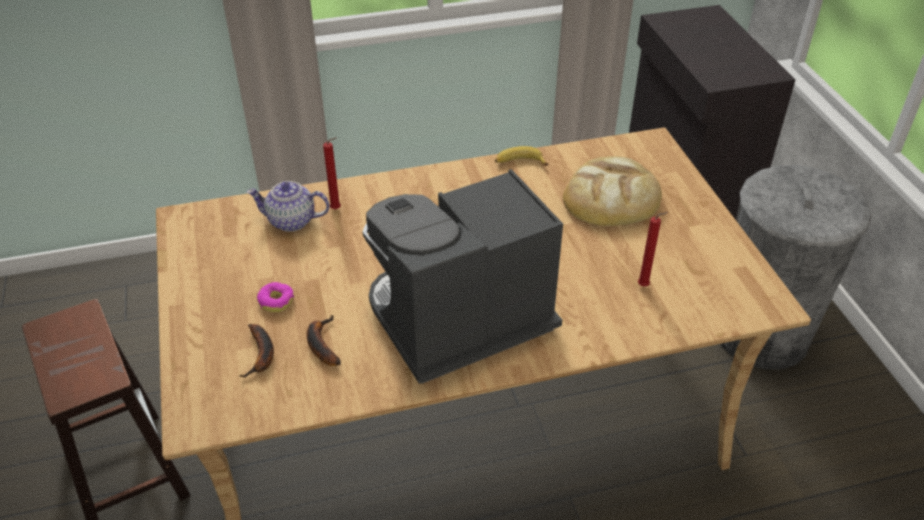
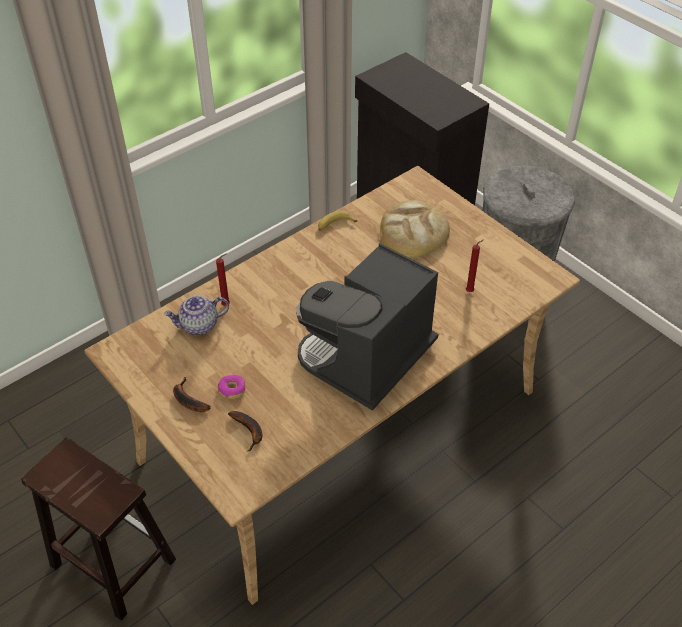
camera: 25 degrees left, 5 degrees up
banana [307,315,341,366] -> banana moved to [173,377,211,412]

